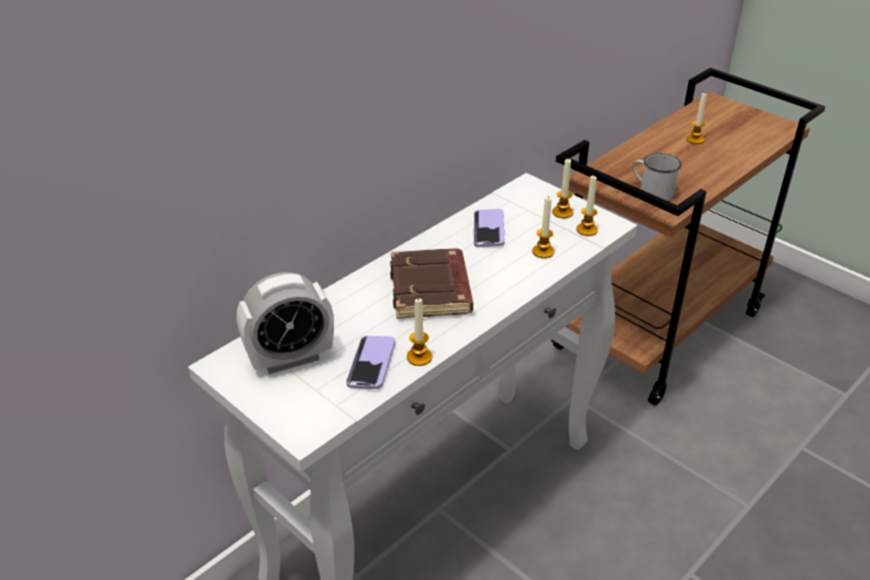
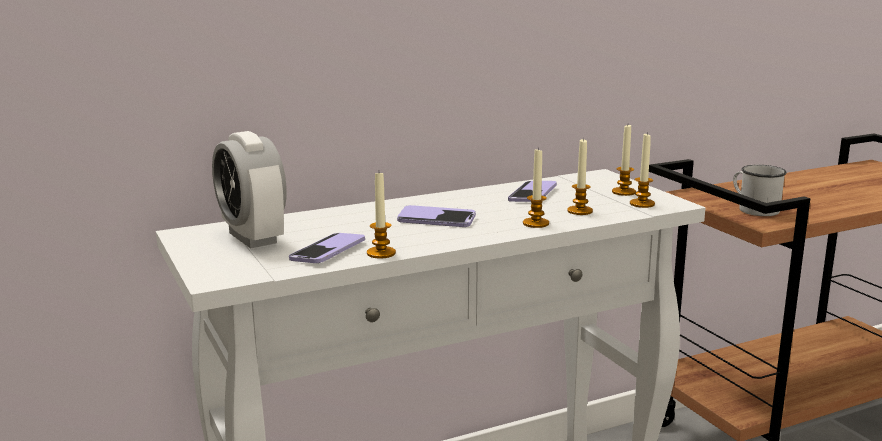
camera: 20 degrees right, 20 degrees down
alarm clock [237,272,334,374] -> alarm clock turned 60 degrees clockwise [212,131,287,249]
brown book [390,248,473,319] -> phone [397,205,476,227]
candle [686,92,707,144] -> candle moved to [523,147,549,228]

